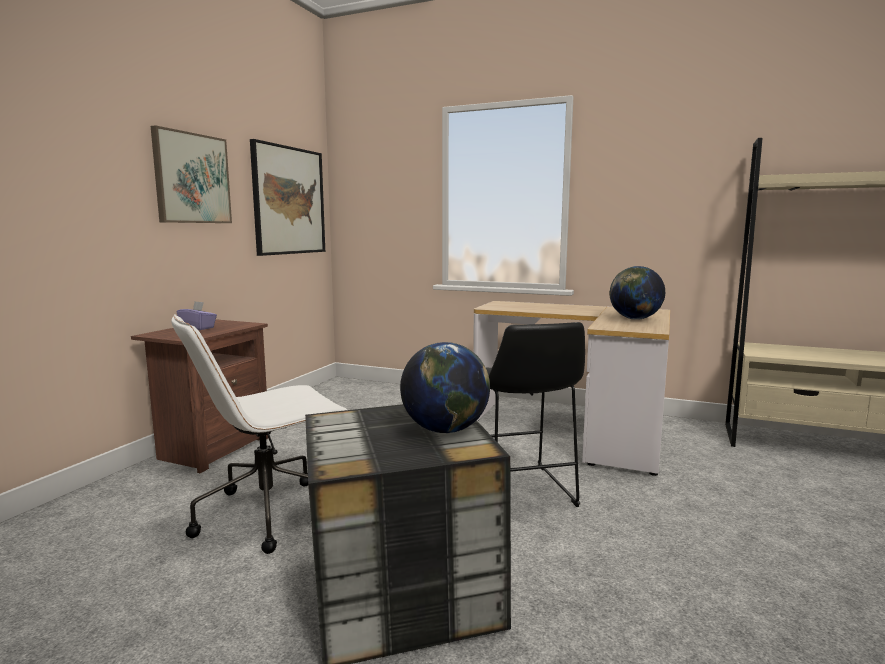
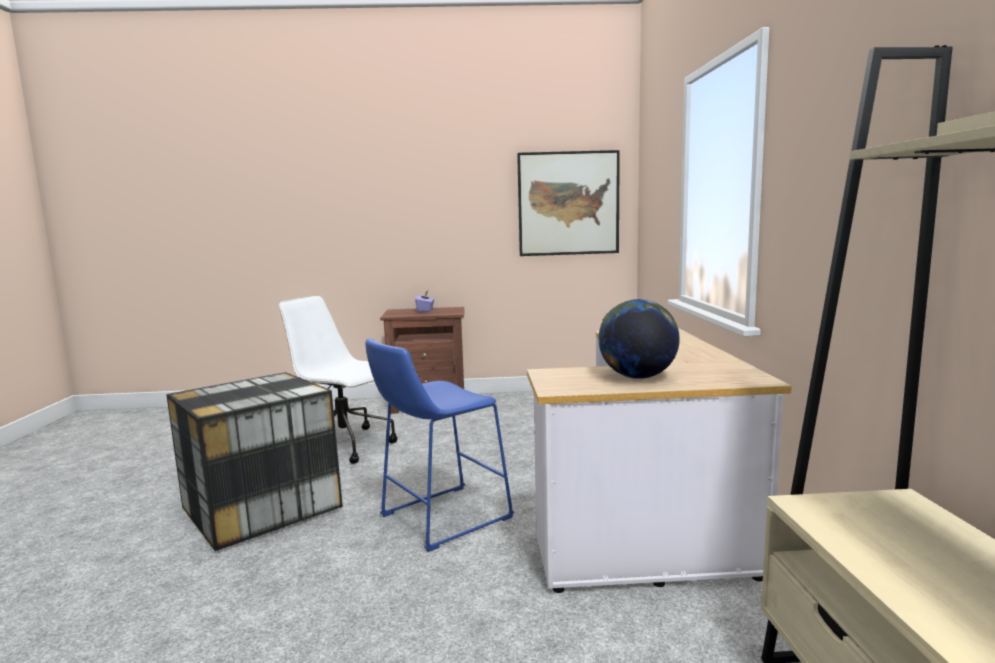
camera: 65 degrees right, 0 degrees up
picture [151,125,232,223] -> none
globe [400,342,490,433] -> none
black stool [486,322,585,507] -> blue stool [365,338,514,552]

